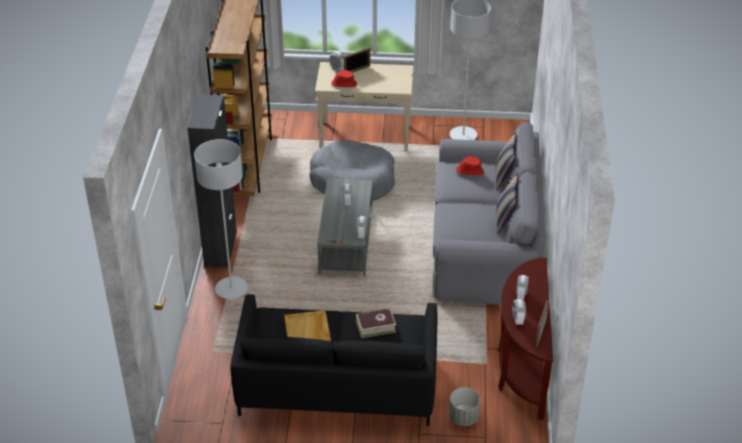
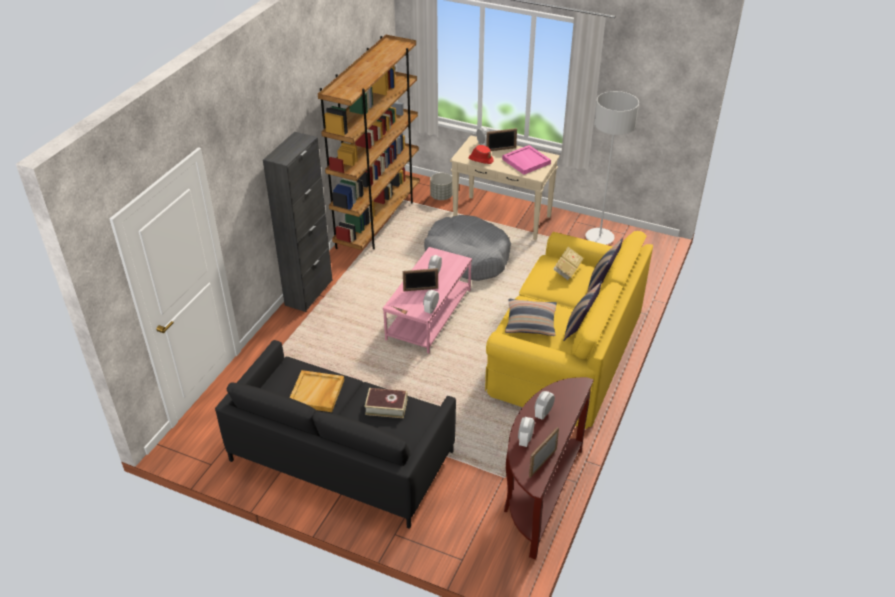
camera: 20 degrees right, 0 degrees up
grey floor lamp [194,139,248,299] -> none
grey coffee table [317,178,373,277] -> pink coffee table [383,247,472,353]
grey sofa [433,122,545,305] -> yellow sofa [485,231,653,429]
grey planter [449,387,480,426] -> grey planter moved to [430,173,453,200]
red hat [456,156,484,175] -> book [553,247,584,280]
none -> picture frame [403,268,438,292]
none -> pink tray [502,145,551,175]
none -> pillow [505,299,557,336]

